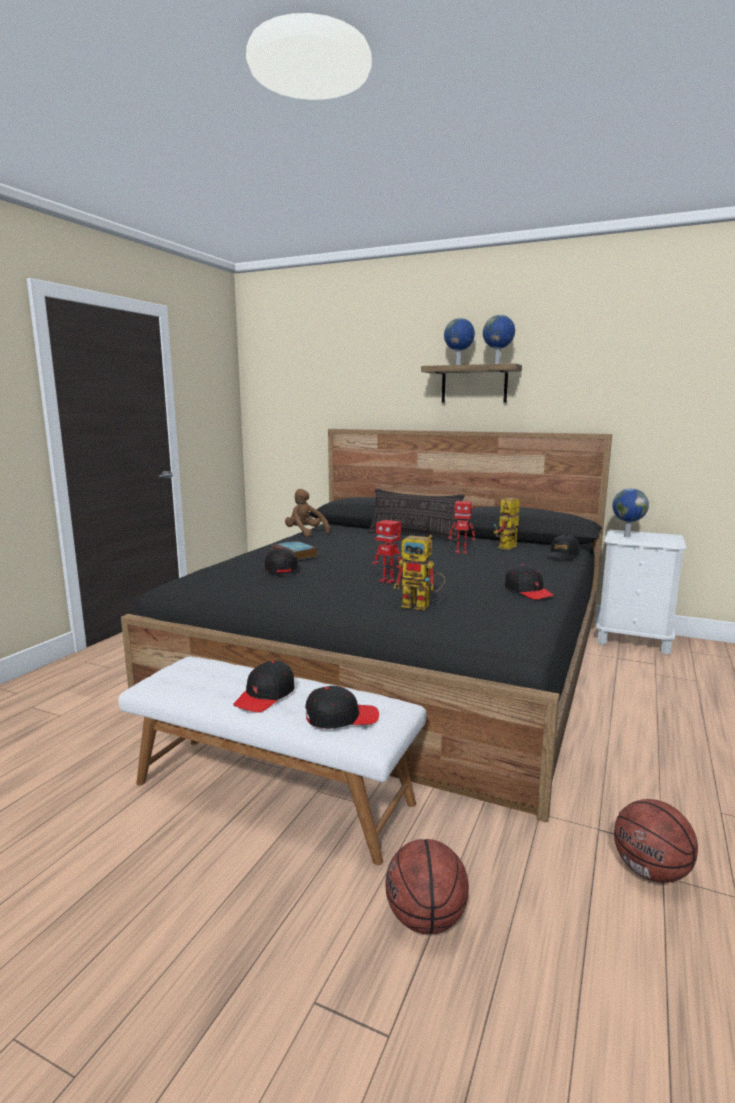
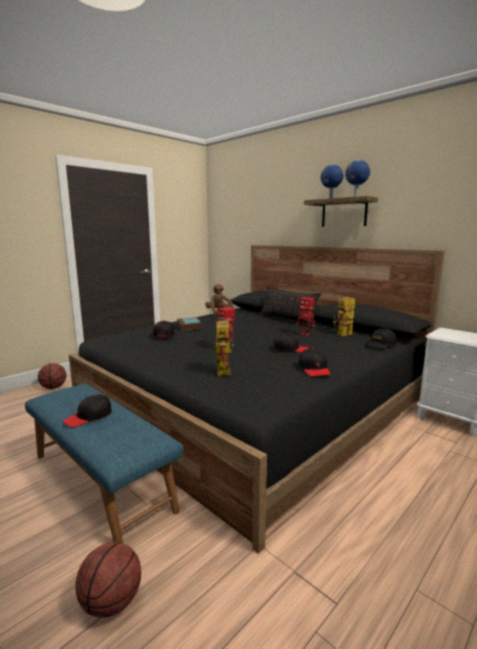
camera: 20 degrees right, 0 degrees up
white bench [118,657,426,865] -> blue bench [25,384,184,544]
black cap [305,686,379,729] -> black cap moved to [273,333,309,352]
toy robot [394,535,446,610] -> toy robot turned 135 degrees counterclockwise [209,317,234,376]
globe [612,488,649,537] -> none
basketball [614,799,698,883] -> basketball moved to [38,363,66,389]

